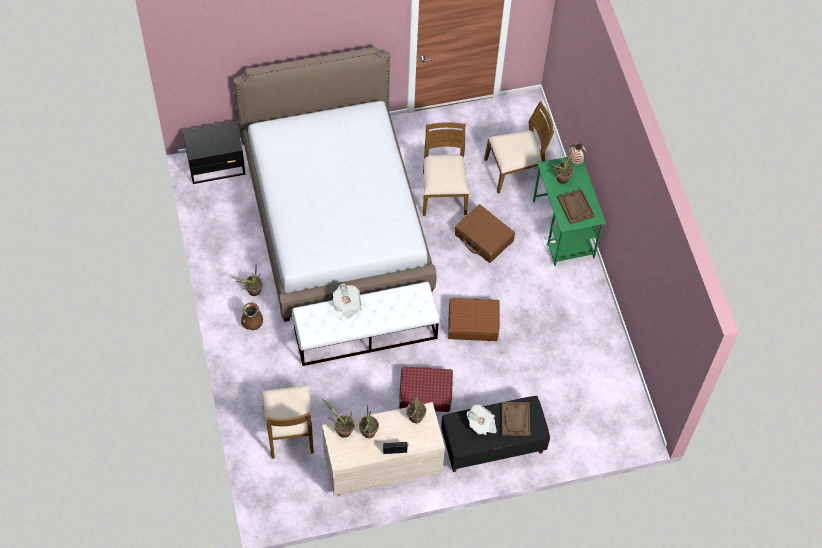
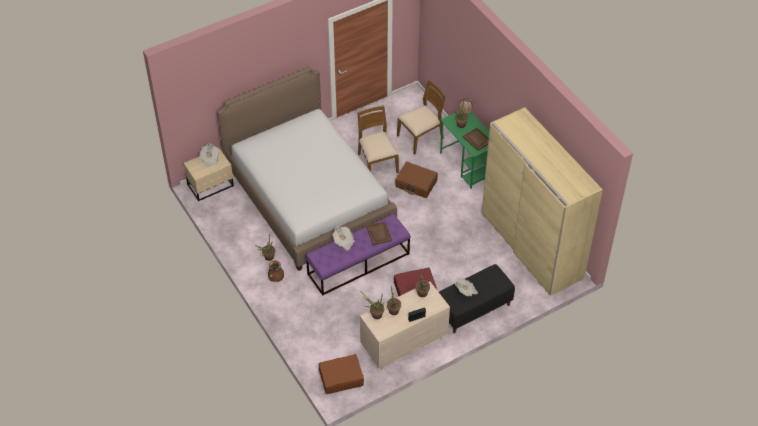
camera: 15 degrees left, 10 degrees down
black nightstand [183,121,245,184] -> beige nightstand [184,148,234,201]
brown chair [261,385,314,459] -> none
white bench [292,282,440,366] -> purple bench [306,214,410,296]
brown suitcase [448,298,500,341] -> brown suitcase moved to [319,354,364,394]
brown tray [501,402,530,436] -> brown tray moved to [366,221,392,245]
none -> newspaper [199,144,220,167]
none -> beige wardrobe [482,107,603,295]

